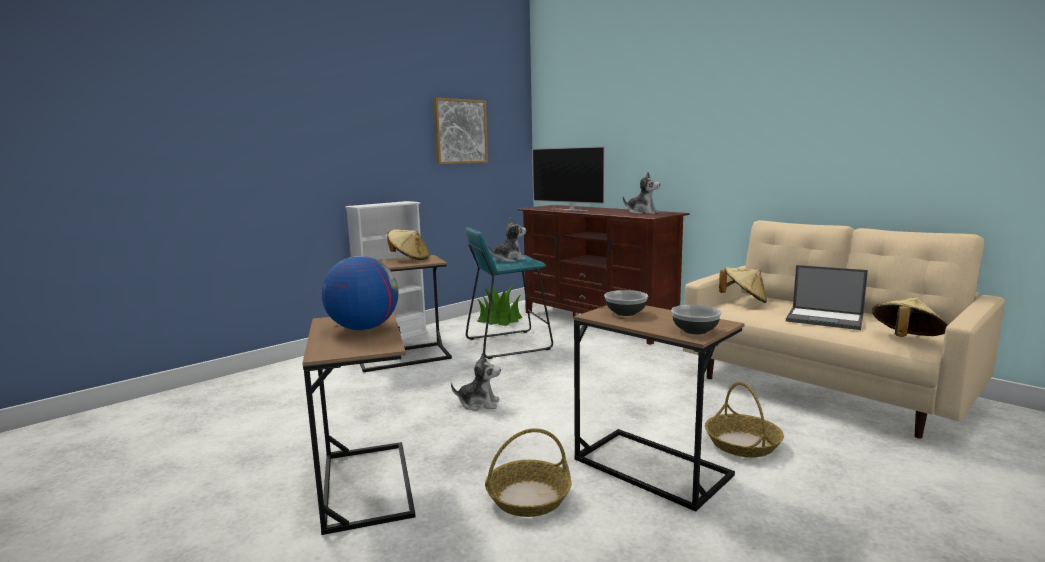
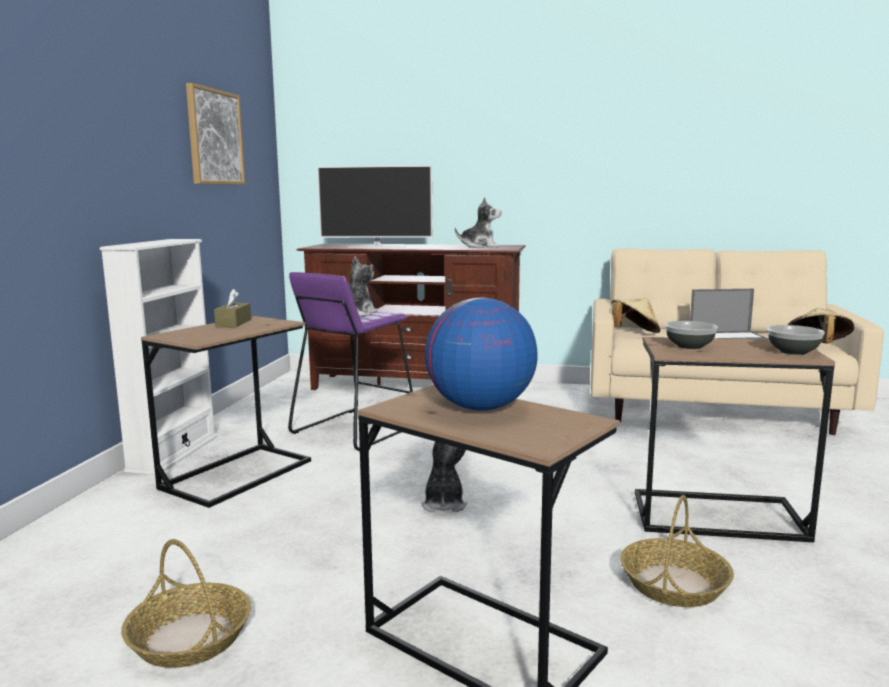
camera: 35 degrees left, 0 degrees up
beige hat [387,229,429,260] -> brown tissue box [214,289,251,327]
plush toy [451,353,501,411] -> plush toy turned 60 degrees counterclockwise [421,441,467,512]
turquoise stool [465,227,553,359] -> purple stool [288,272,413,451]
potted plant [477,283,522,326] -> none
basket [705,382,784,457] -> basket moved to [121,539,251,668]

